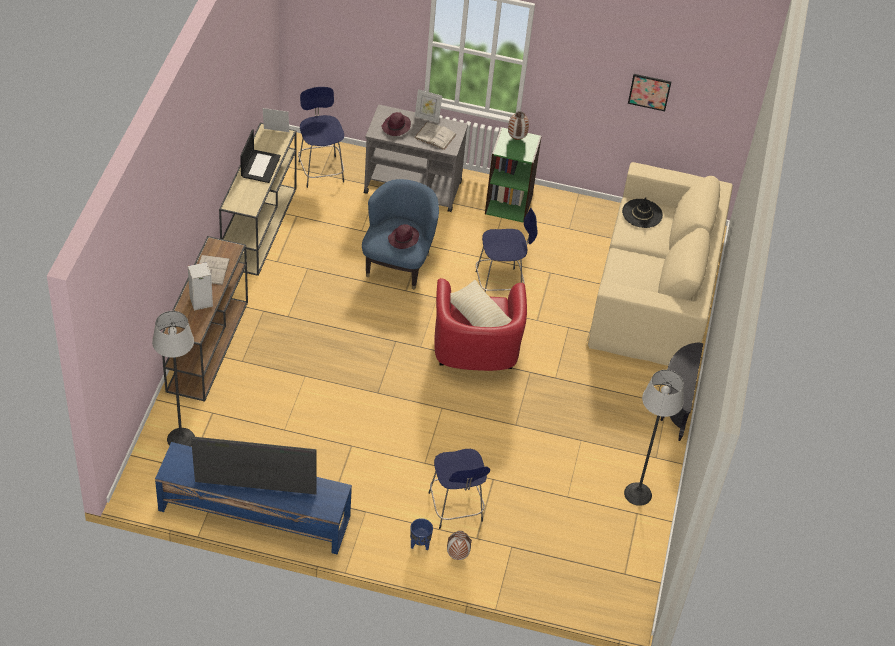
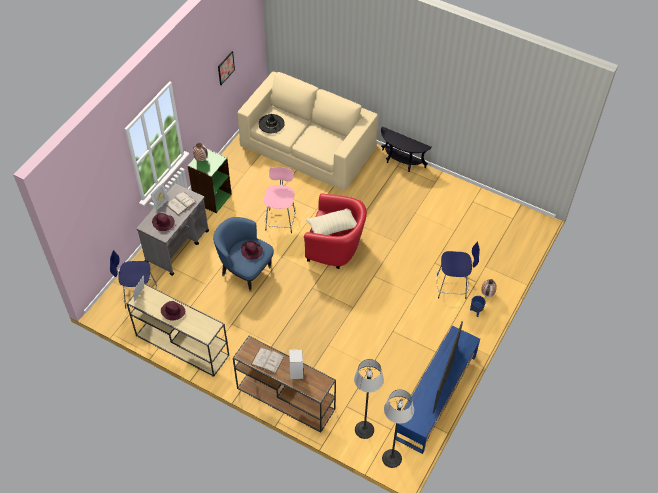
camera: 70 degrees left, 5 degrees up
laptop [240,129,281,183] -> purple hat [161,301,185,321]
blue stool [476,208,538,293] -> pink stool [264,167,296,233]
floor lamp [624,370,684,506] -> floor lamp moved to [382,389,414,468]

